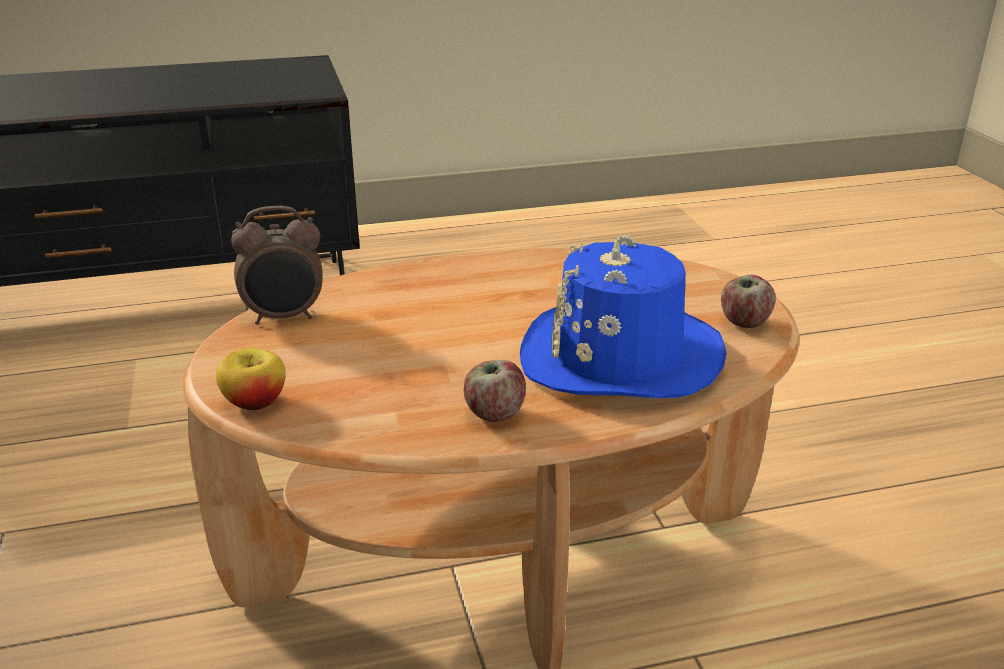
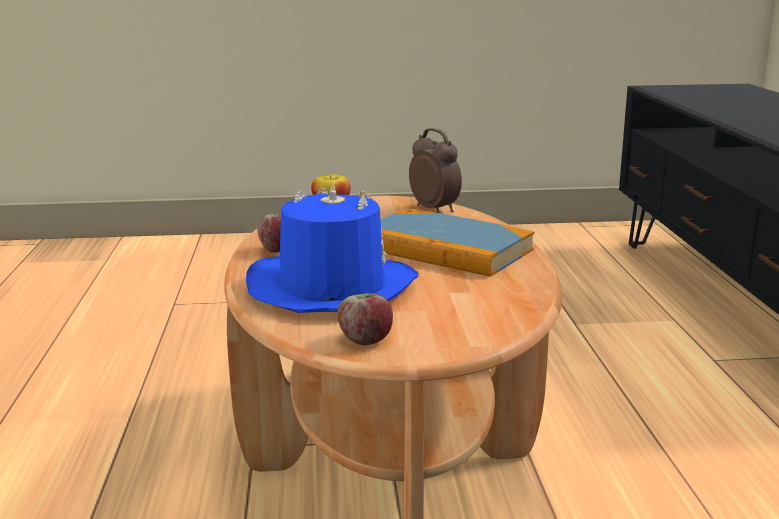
camera: 100 degrees right, 10 degrees down
alarm clock [231,206,323,325] -> alarm clock turned 150 degrees clockwise [409,128,462,213]
none -> book [380,208,535,277]

